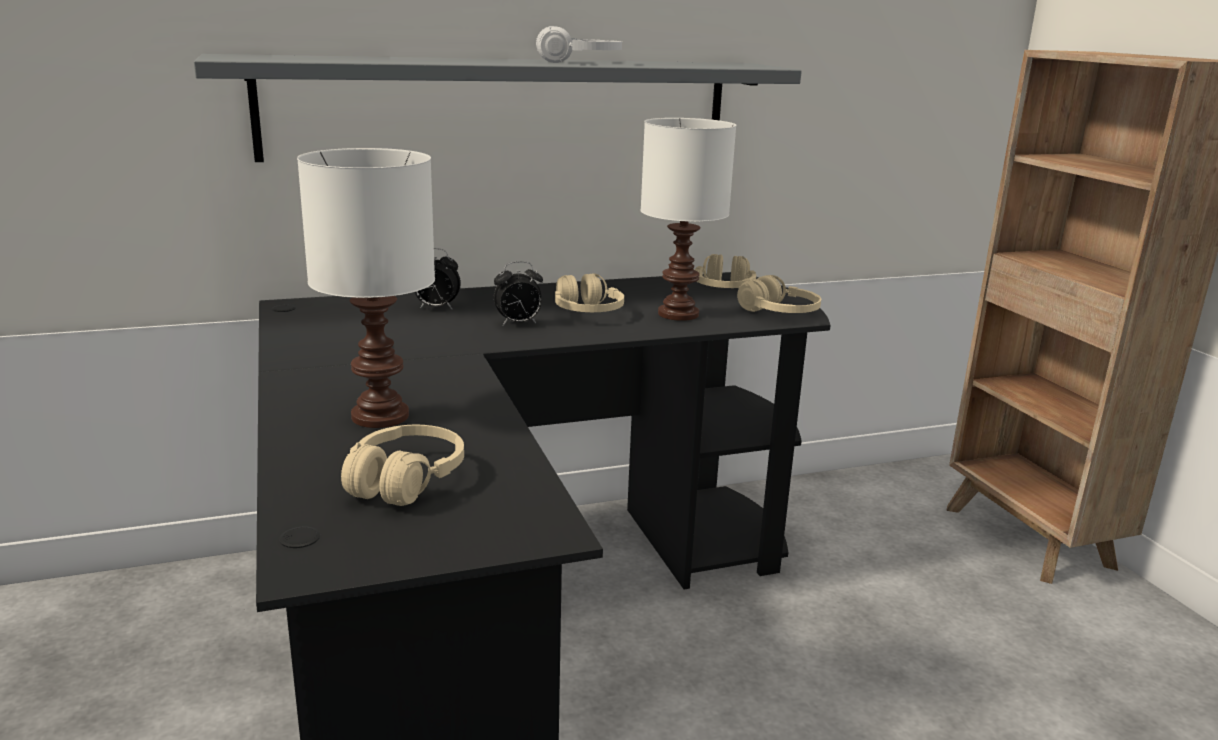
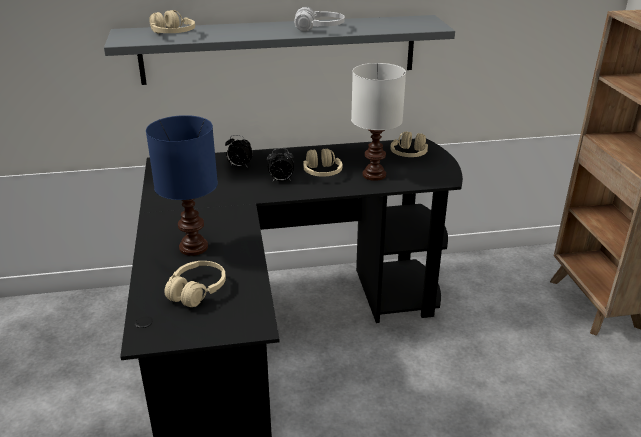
camera: 10 degrees right, 10 degrees up
white table lamp [297,148,435,428] -> blue table lamp [146,115,218,256]
beige headphones [737,275,821,313] -> beige headphones moved to [149,10,195,33]

